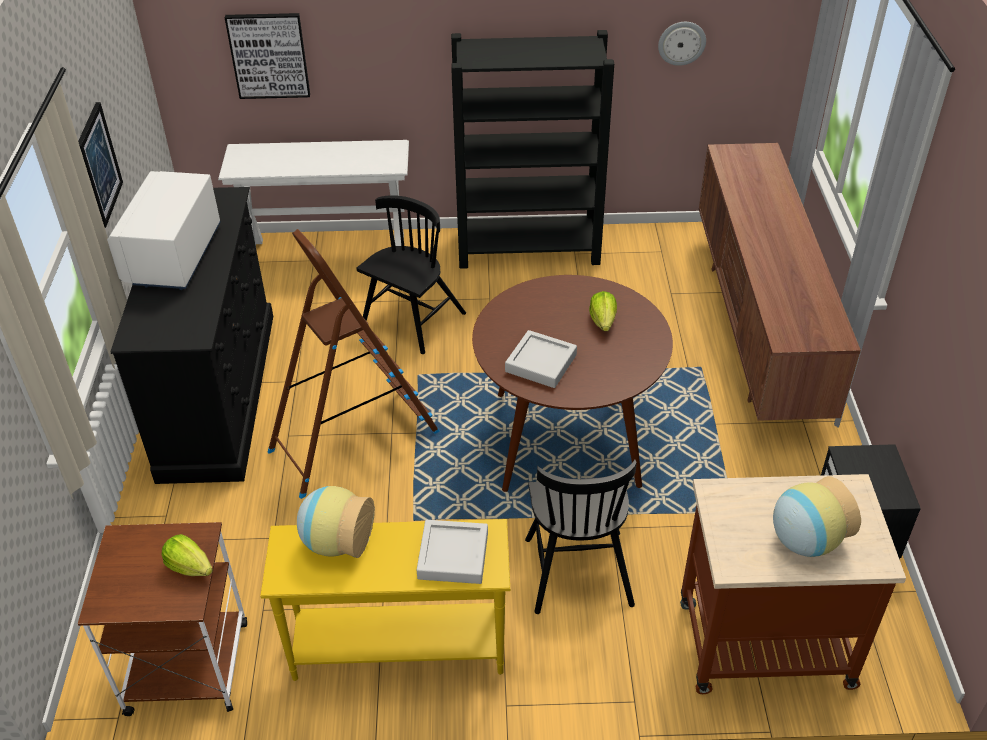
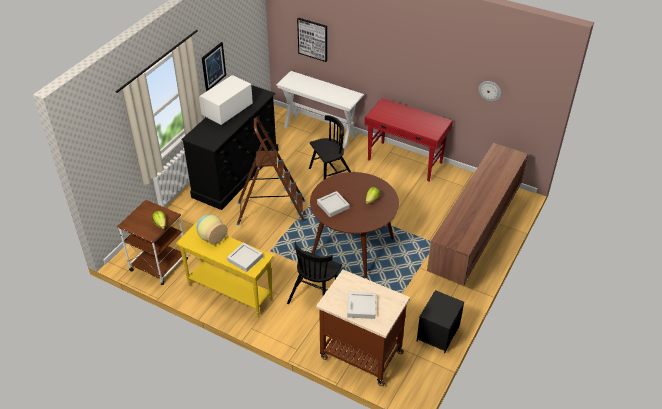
camera: 30 degrees right, 0 degrees up
black bookcase [451,30,614,269] -> red console table [365,98,453,181]
vase [773,476,861,557] -> grey tray [347,292,376,319]

